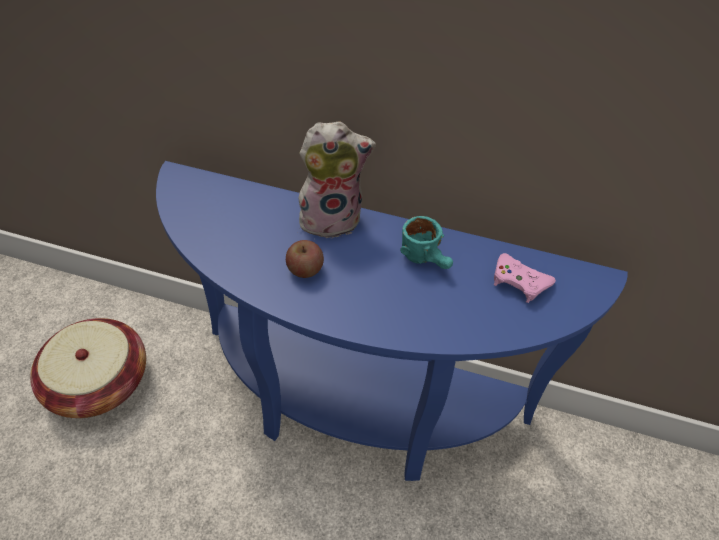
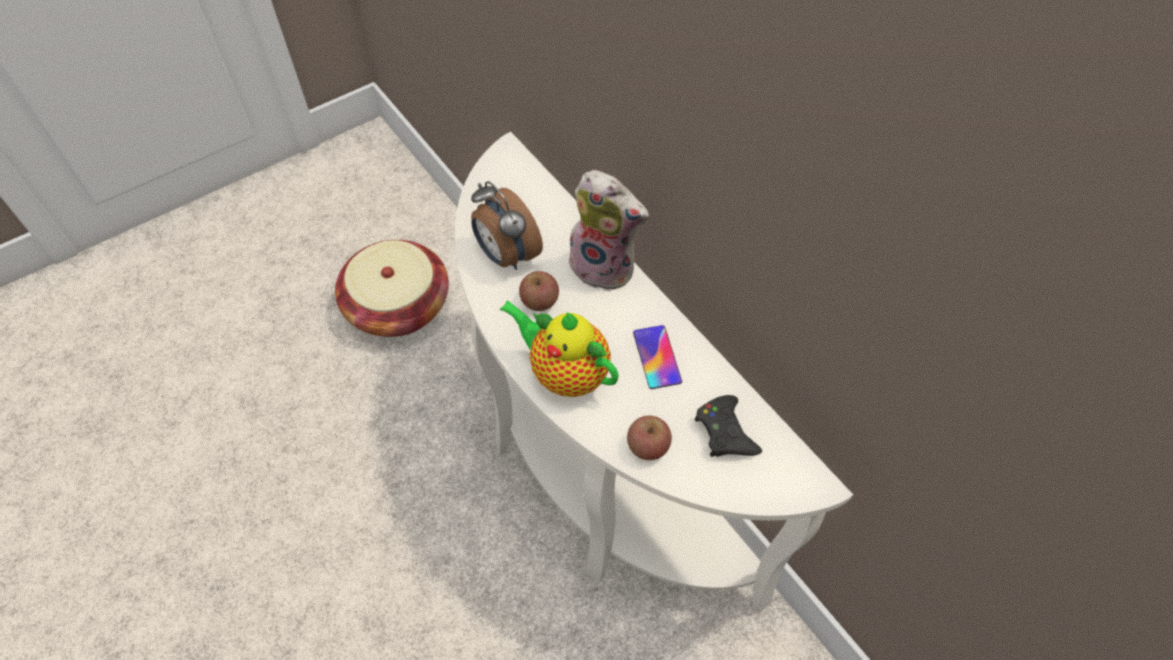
camera: 40 degrees right, 5 degrees up
blue console table [156,161,628,481] -> white console table [455,132,853,614]
turquoise mug [400,216,453,269] -> phone [633,325,682,389]
pink game controller [494,253,556,303] -> black game controller [695,395,762,457]
none -> alarm clock [471,181,543,270]
none -> teapot [500,300,619,397]
none -> apple [627,415,672,460]

